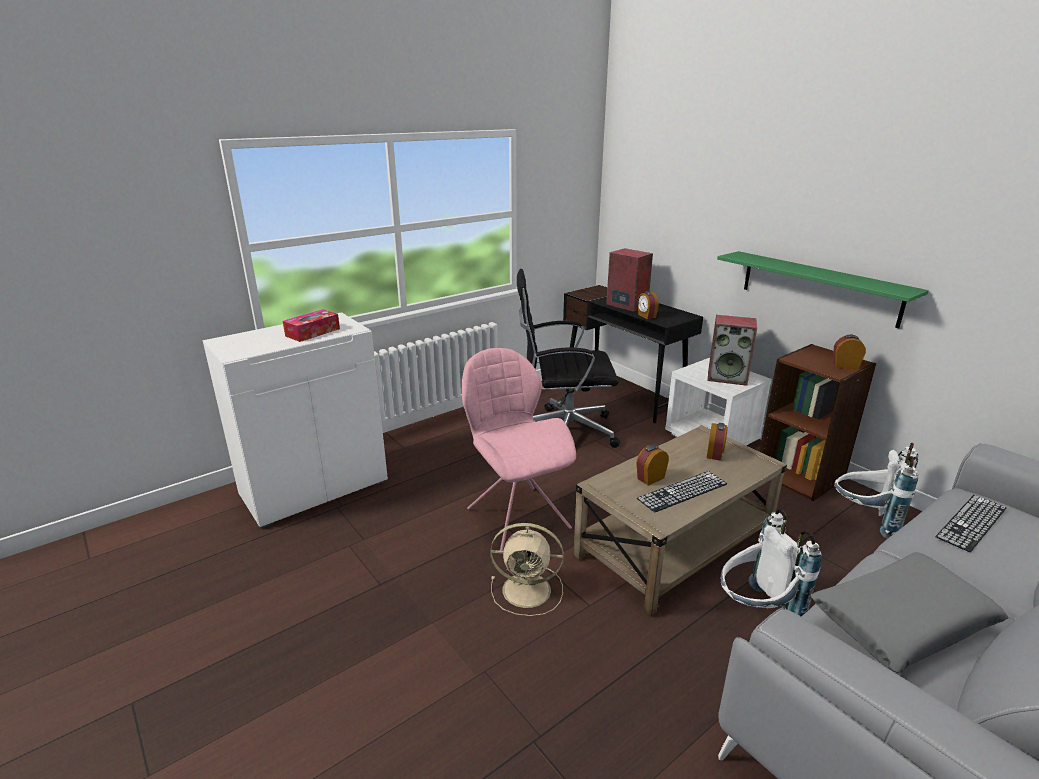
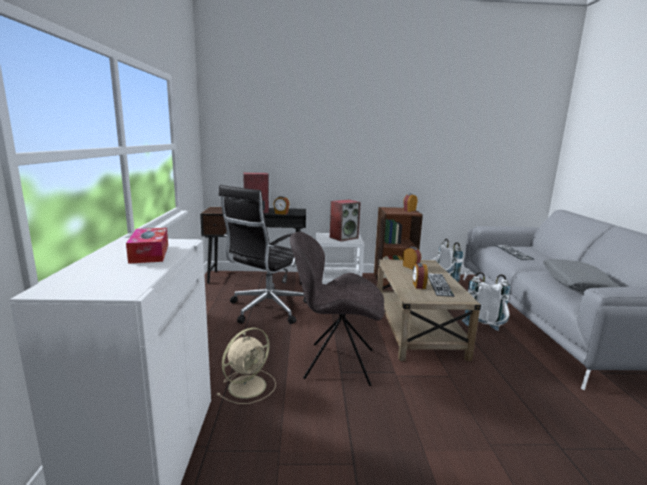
camera: 55 degrees left, 10 degrees down
pink chair [462,348,576,551] -> grey chair [290,232,384,386]
beige fan [490,523,564,616] -> beige fan moved to [216,328,276,404]
green shelf [717,251,929,328] -> none

